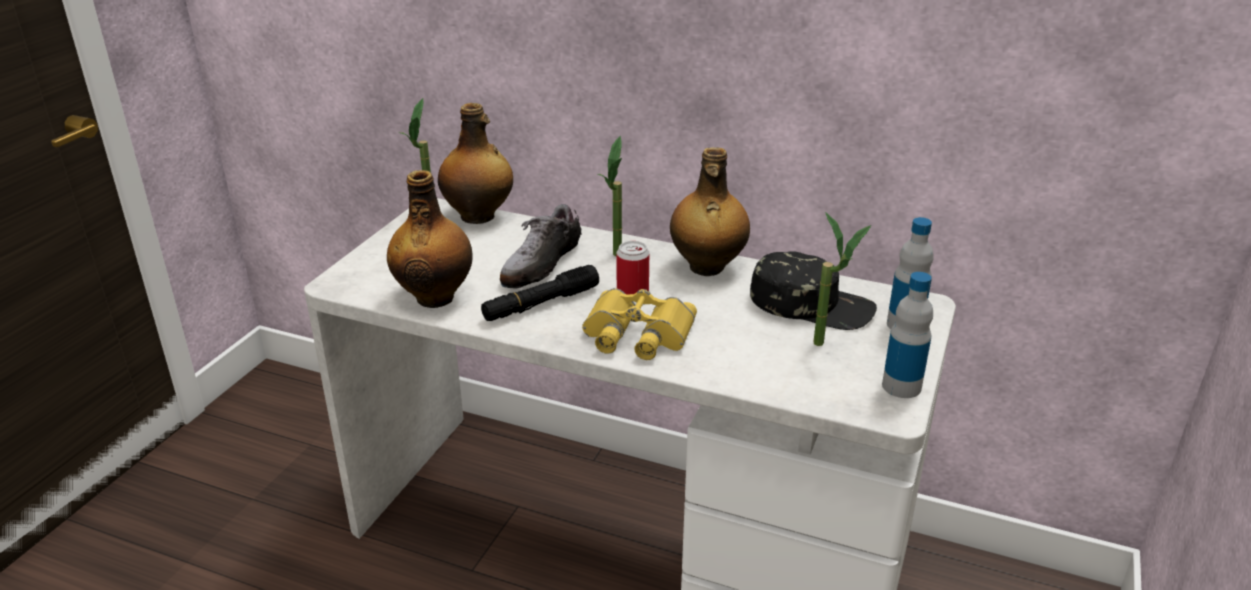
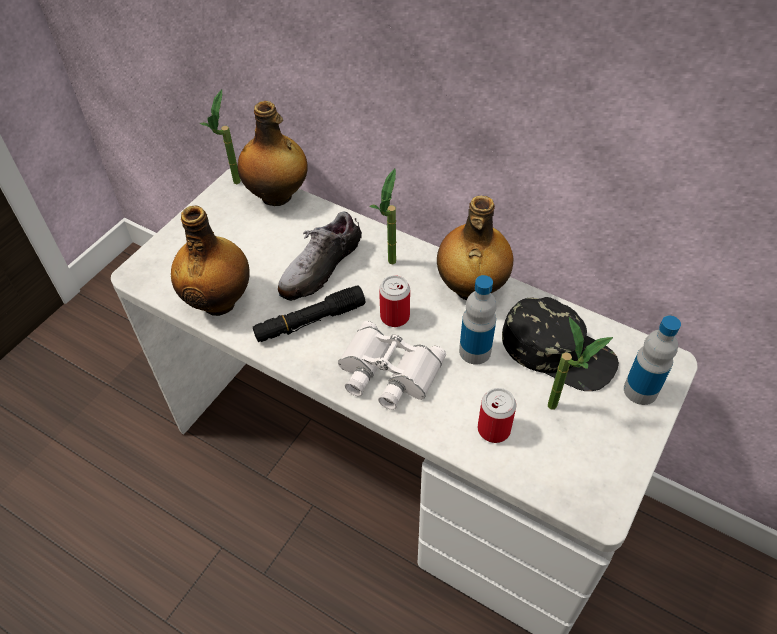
camera: 10 degrees right, 20 degrees up
yellow binoculars [582,288,697,360] -> white binoculars [338,321,446,410]
bottle [882,272,933,398] -> bottle moved to [459,275,497,364]
none -> can [478,388,516,443]

